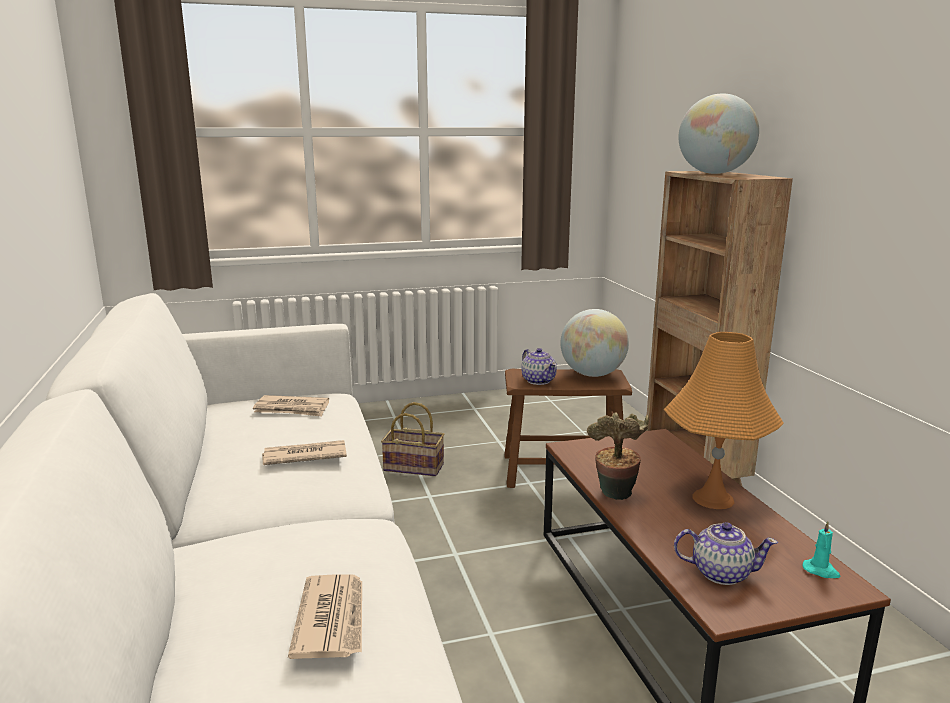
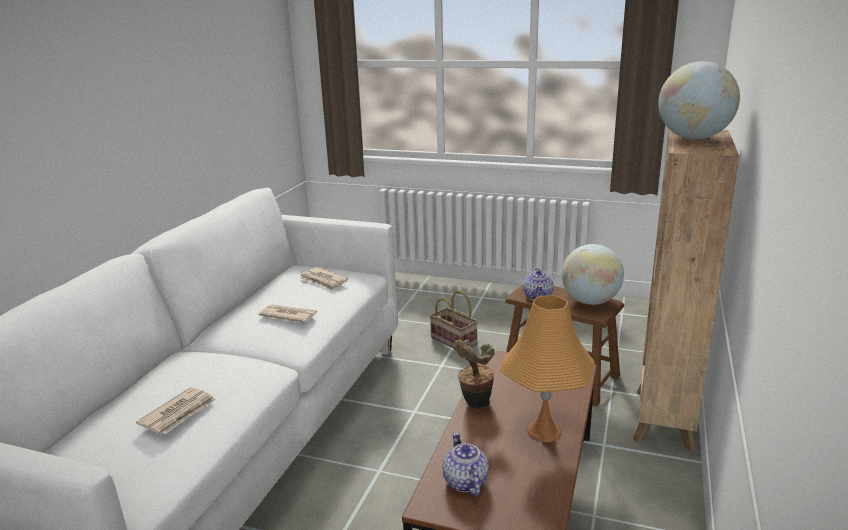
camera: 35 degrees right, 5 degrees up
teapot [674,522,778,585] -> teapot turned 150 degrees counterclockwise [443,432,489,496]
turquoise candle [802,521,841,578] -> none

